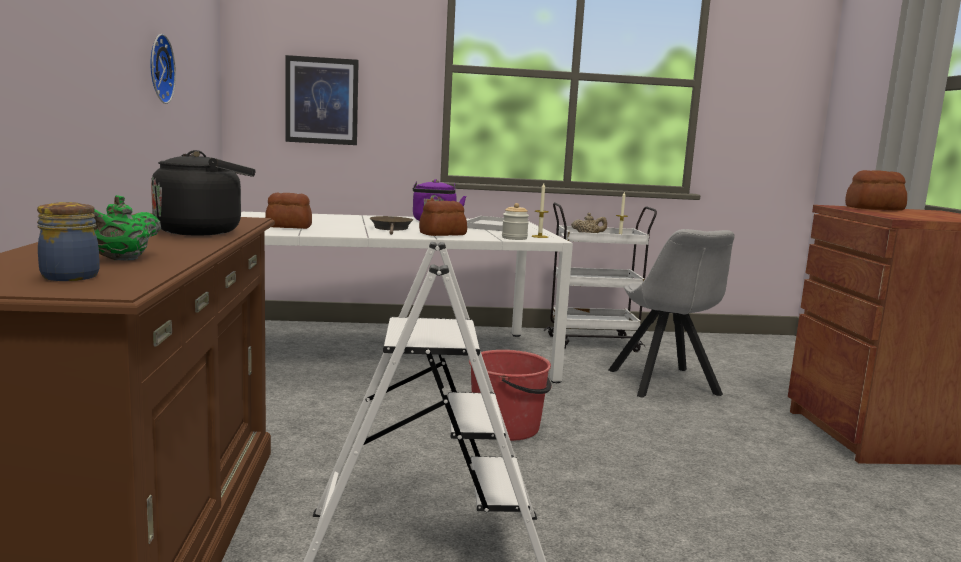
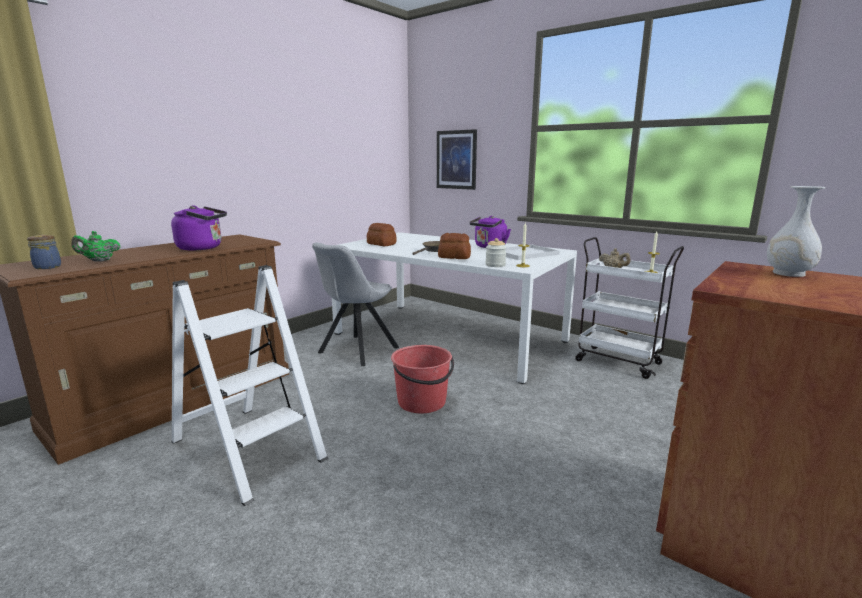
camera: 45 degrees right, 5 degrees up
wall clock [150,34,176,104] -> none
black kettle [151,150,256,235] -> purple kettle [171,205,227,251]
grey chair [608,229,734,398] -> grey chair moved to [312,242,399,366]
bread [845,170,907,211] -> white vase [767,186,825,277]

